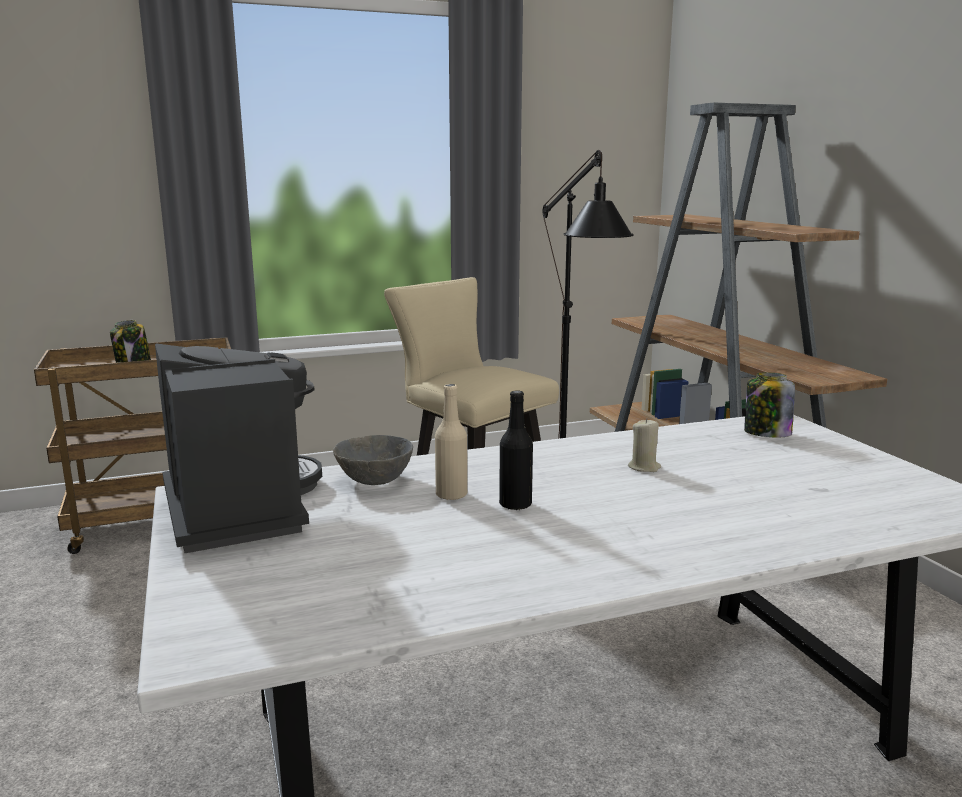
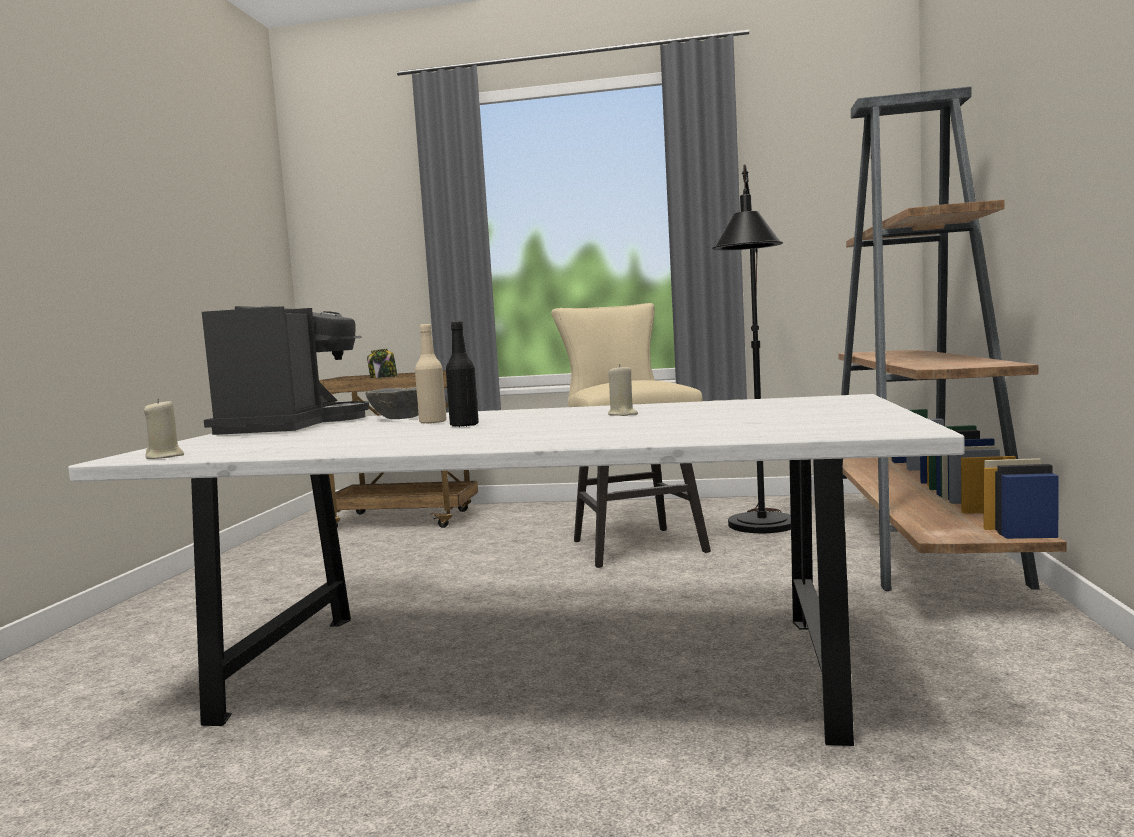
camera: 30 degrees right, 10 degrees down
jar [744,372,795,437] -> none
none -> beige candle [144,399,184,459]

